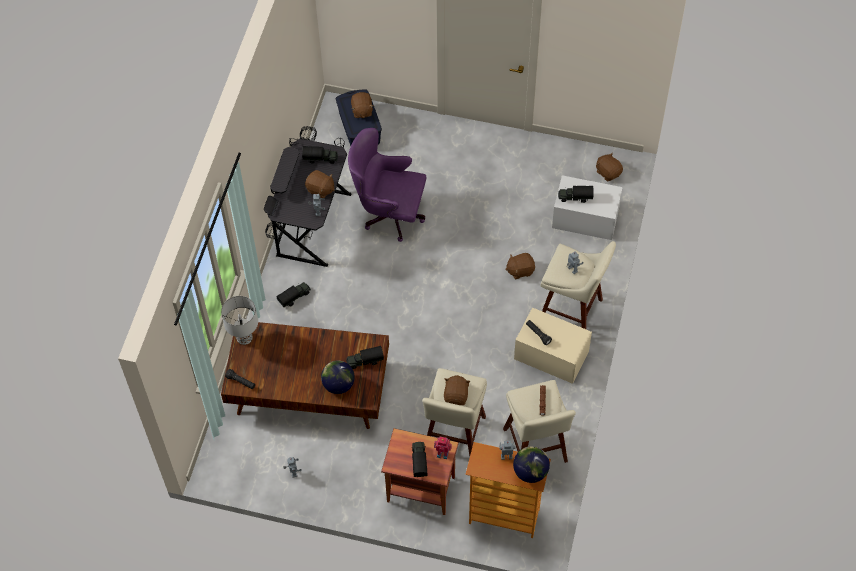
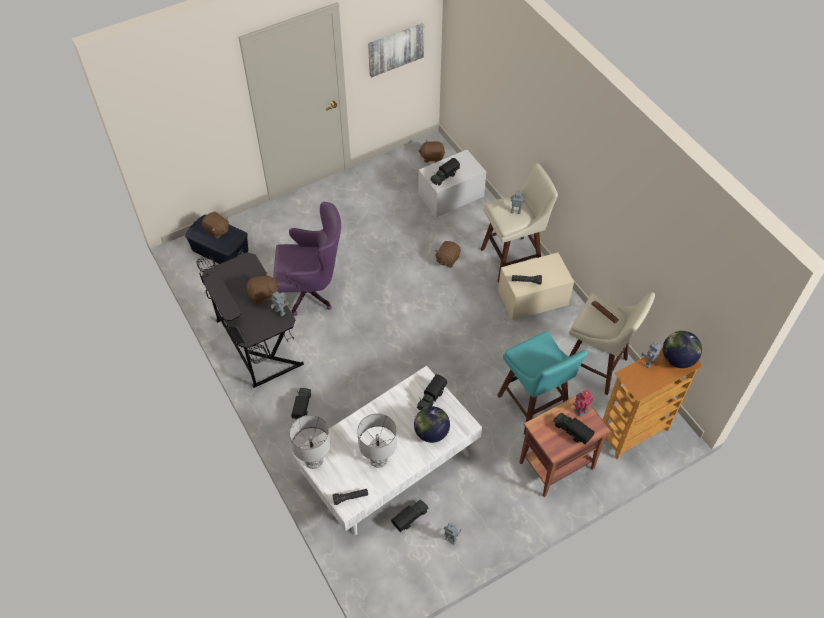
camera: 45 degrees left, 5 degrees down
brown coffee table [221,322,389,429] -> white coffee table [292,366,482,535]
toy truck [302,146,338,164] -> toy truck moved to [391,500,429,532]
purple office chair [348,128,426,242] -> purple office chair turned 150 degrees counterclockwise [273,202,341,316]
beige stool [422,368,487,456] -> turquoise stool [497,331,588,434]
brown plush toy [444,375,470,405] -> none
none -> white table lamp [357,413,397,468]
none -> picture [368,23,424,77]

